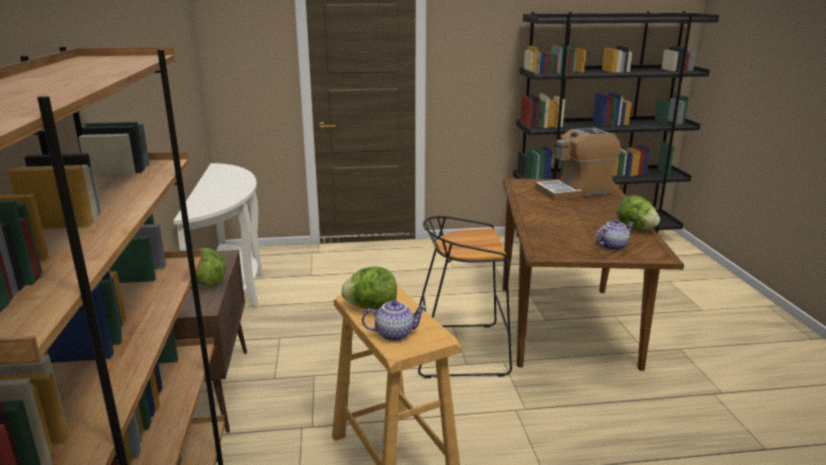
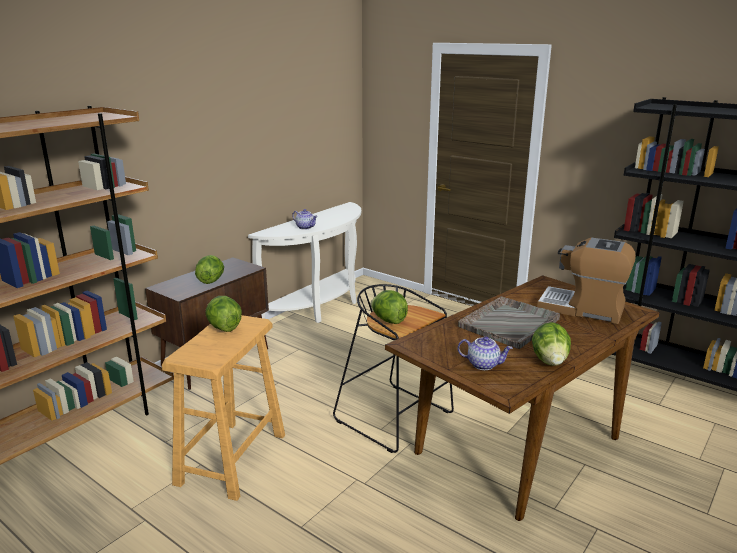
camera: 45 degrees right, 0 degrees up
teapot [362,300,427,341] -> teapot moved to [292,209,318,230]
none -> lettuce [371,290,408,324]
none -> grey tray [458,296,560,349]

